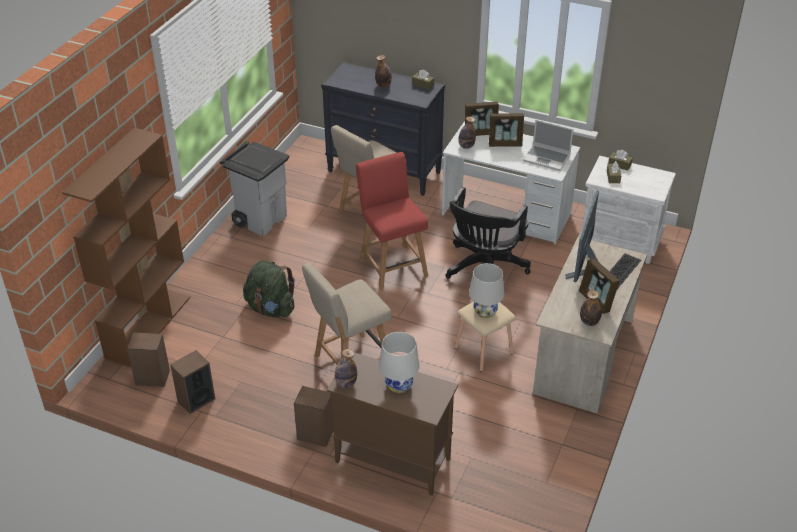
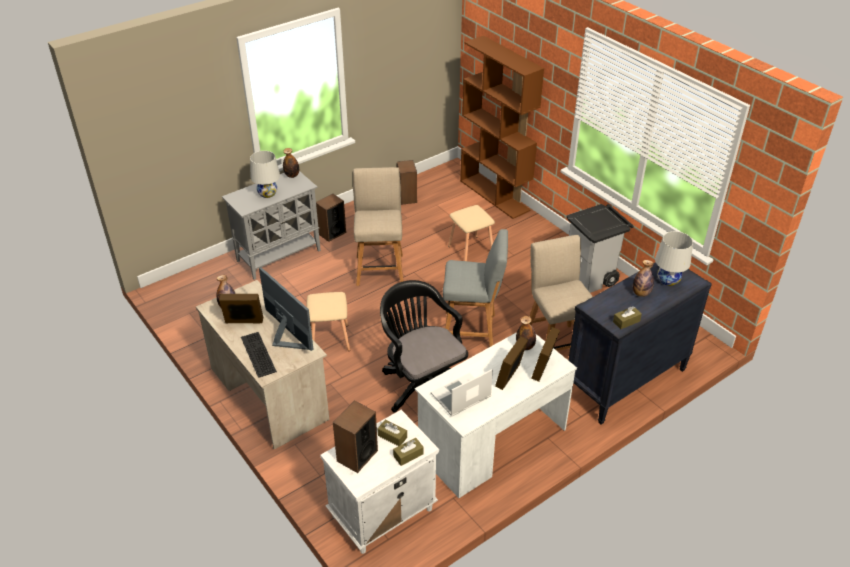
camera: 120 degrees right, 0 degrees up
speaker [127,333,170,387] -> speaker moved to [333,400,378,473]
green backpack [243,261,295,317] -> beige stool [448,205,495,261]
brown cabinet [327,352,458,496] -> grey cabinet [222,171,321,280]
red chair [356,152,428,291] -> grey chair [443,229,508,347]
white table lamp [469,263,504,318] -> white table lamp moved to [655,231,693,286]

